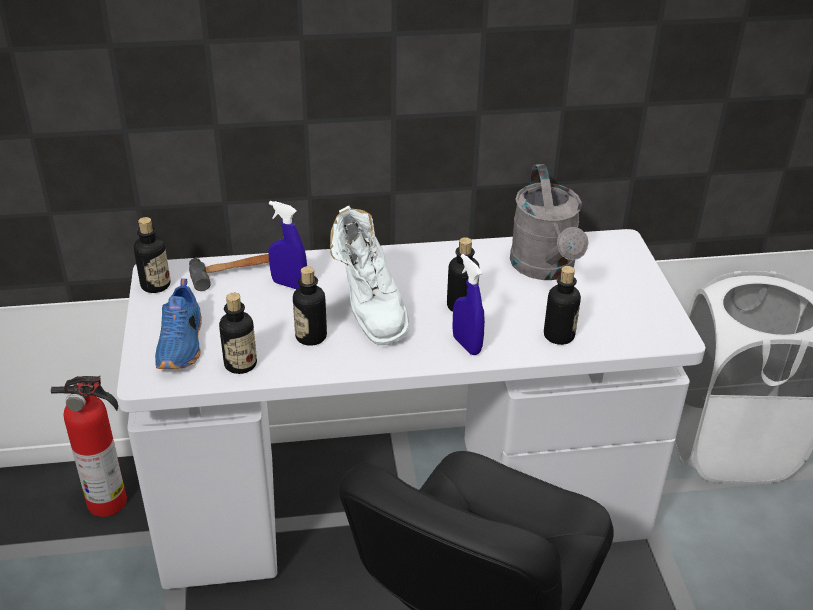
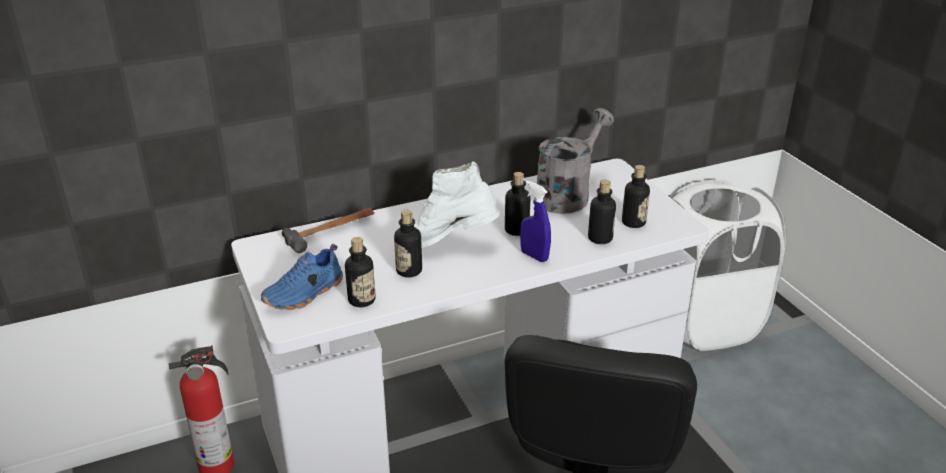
camera: 15 degrees left, 5 degrees down
bottle [134,217,170,293] -> bottle moved to [622,165,650,228]
blue shoe [155,278,202,369] -> blue shoe turned 60 degrees clockwise [261,244,343,310]
blue spray bottle [268,201,307,289] -> none
white boot [330,206,410,345] -> white boot turned 120 degrees clockwise [414,161,500,248]
grey watering can [510,164,589,280] -> grey watering can turned 120 degrees counterclockwise [537,108,614,214]

